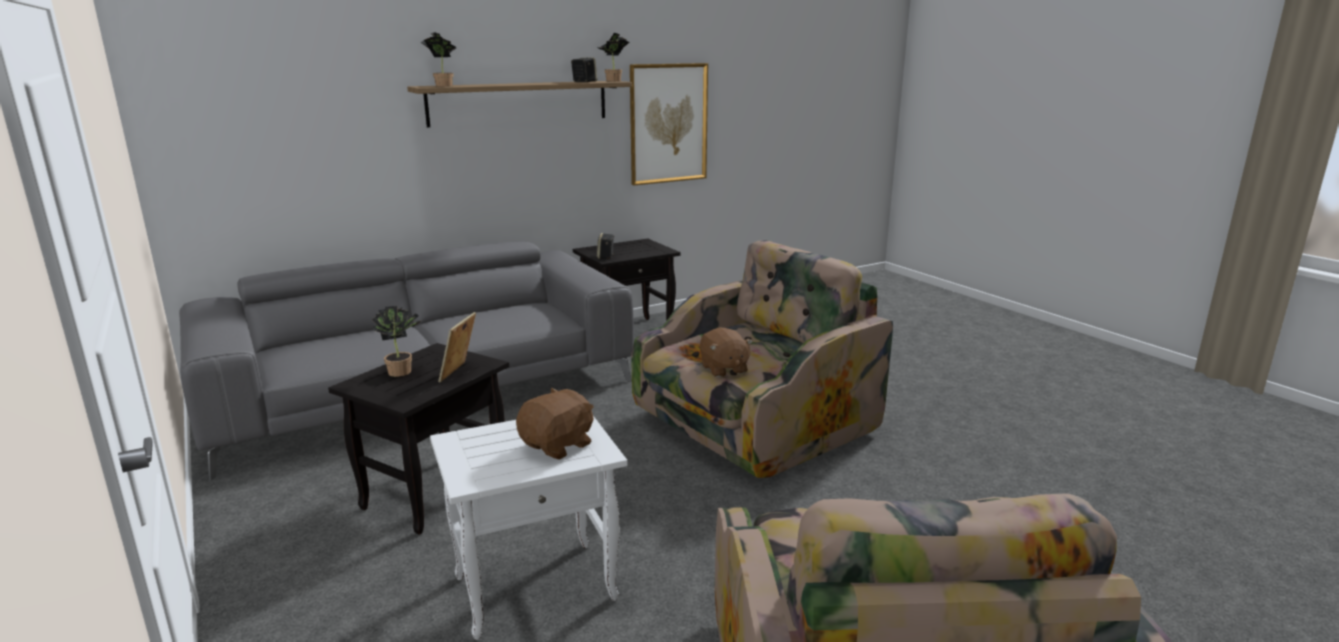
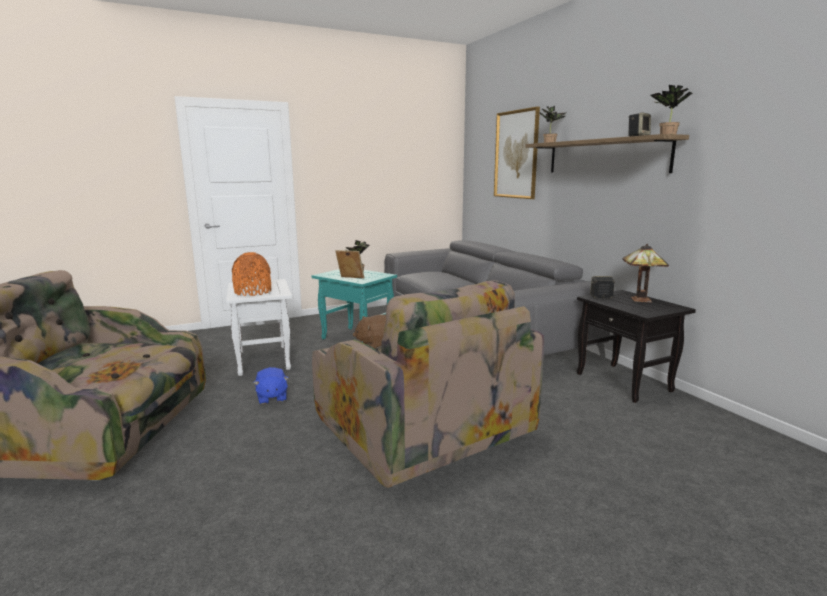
camera: 95 degrees right, 5 degrees down
black side table [328,343,509,535] -> turquoise side table [312,269,397,343]
brown plush toy [516,387,594,460] -> orange vase [232,252,271,296]
picture [630,63,708,185] -> picture moved to [494,107,540,199]
none -> blue plush toy [253,367,289,404]
none -> table lamp [622,244,669,302]

